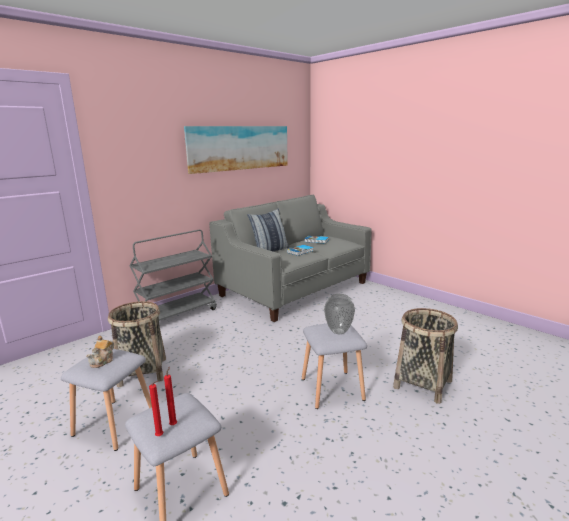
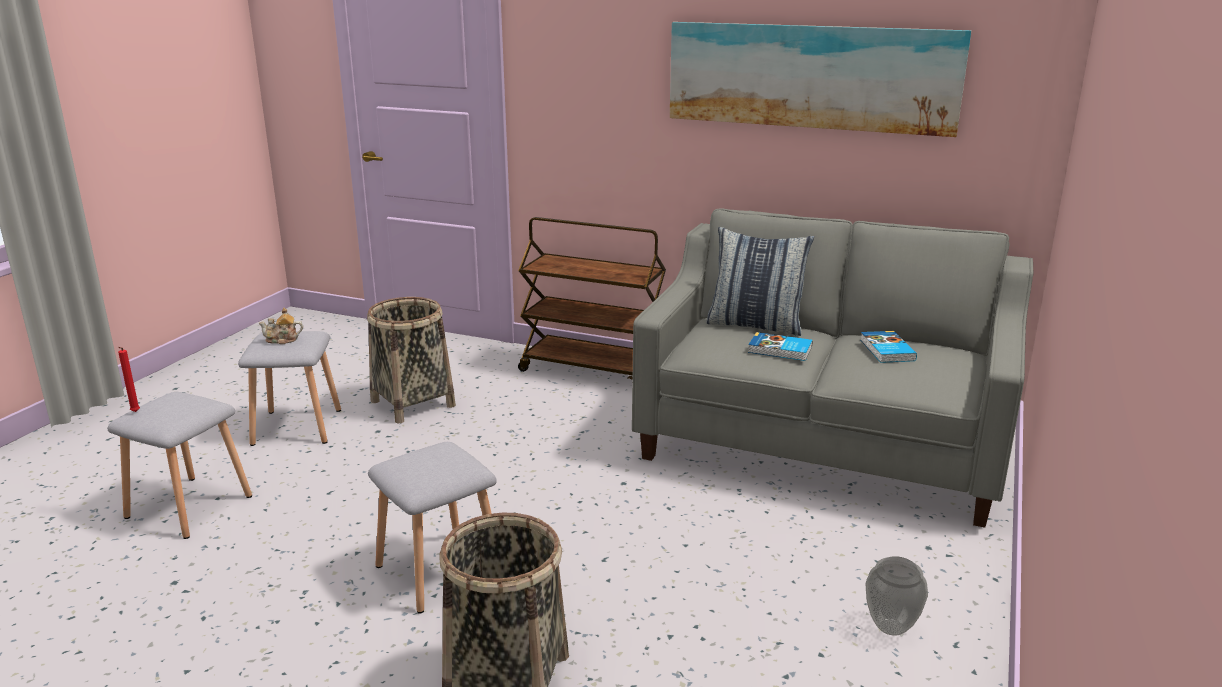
camera: 65 degrees right, 5 degrees up
grey cart [129,230,217,321] -> brown cart [518,217,666,379]
red candle [164,367,177,425] -> none
vase [324,294,355,334] -> vase moved to [866,556,928,636]

